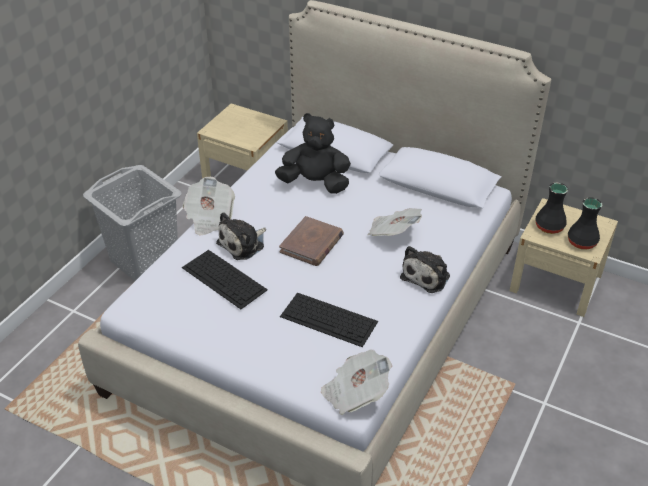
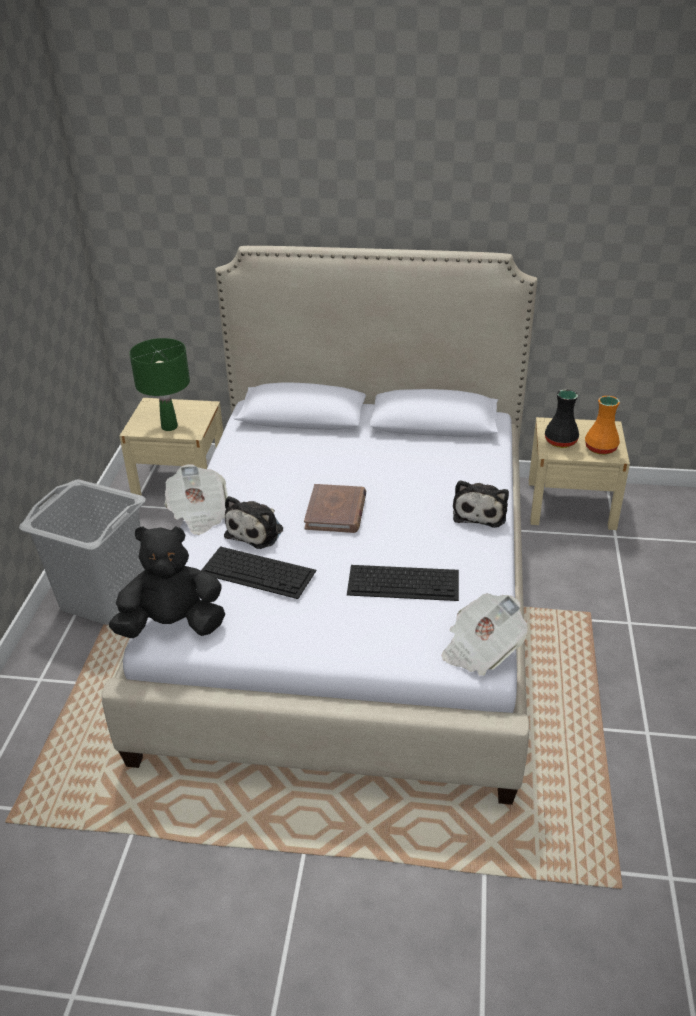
camera: 20 degrees left, 5 degrees down
black plush toy [275,113,351,194] -> black plush toy moved to [109,526,225,638]
newspaper [367,208,422,236] -> none
black vase [568,197,602,250] -> orange vase [585,396,620,455]
none -> green table lamp [129,338,190,431]

